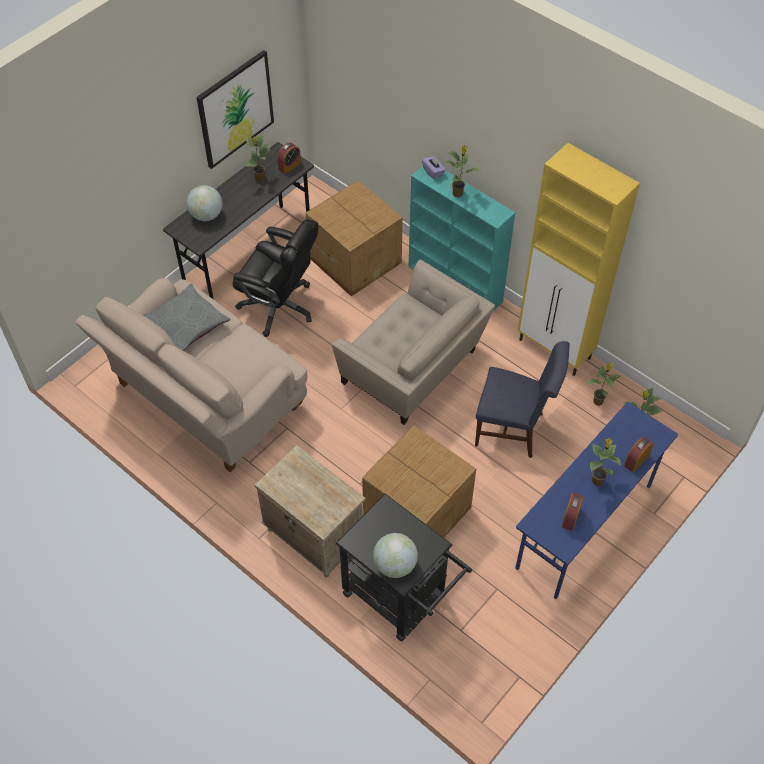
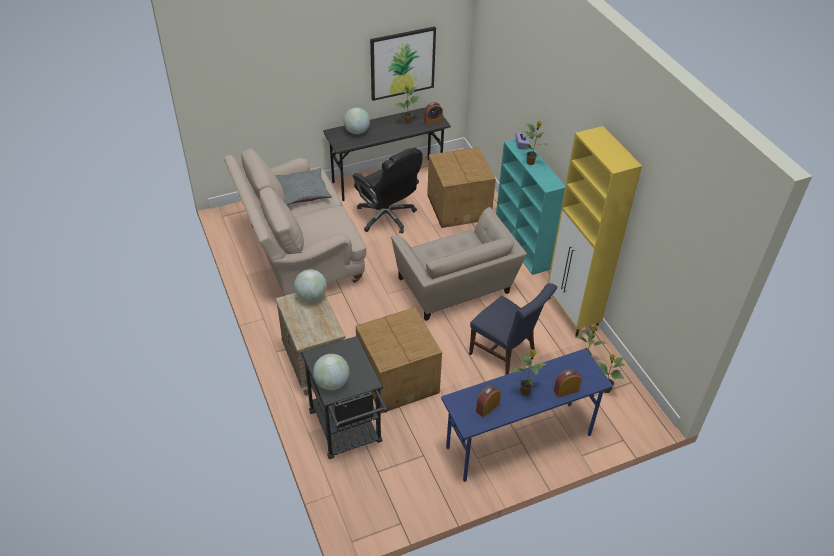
camera: 25 degrees right, 10 degrees down
none -> globe [294,269,327,302]

